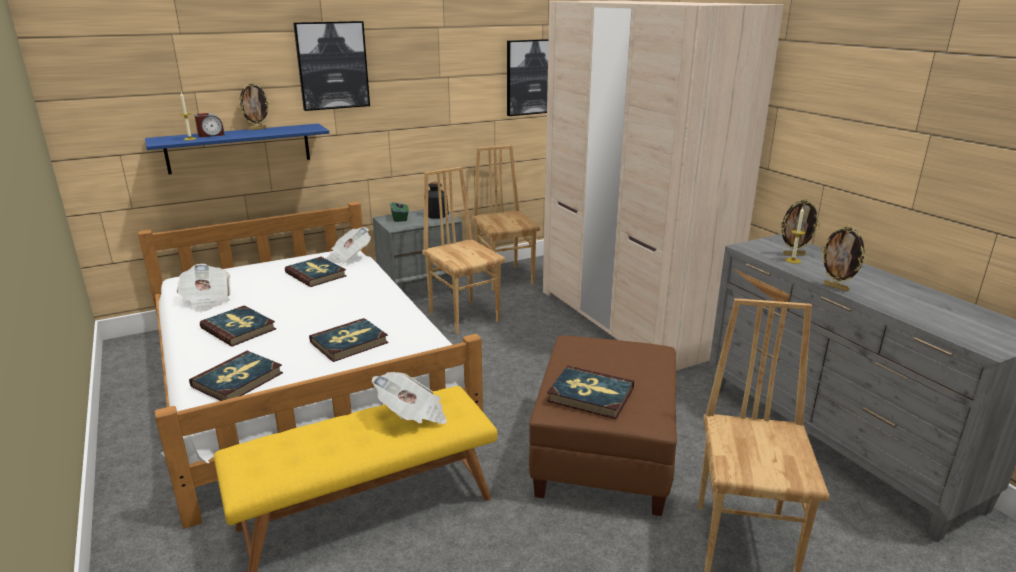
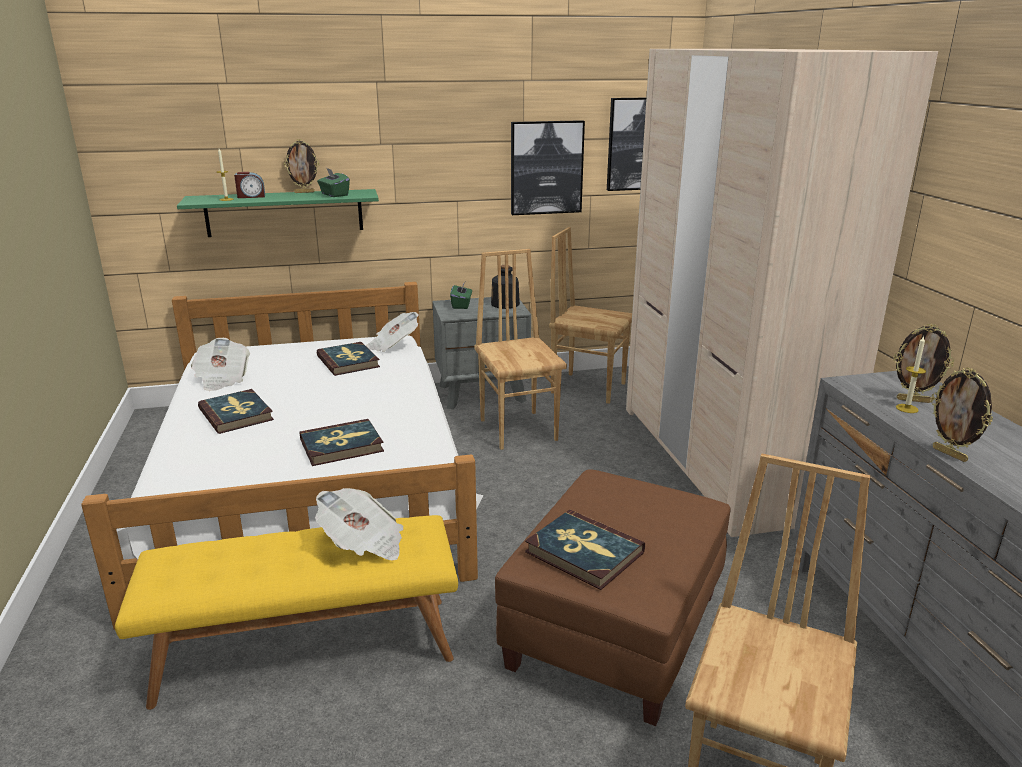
camera: 15 degrees right, 0 degrees up
blue shelf [145,124,329,174] -> green shelf [177,189,379,237]
book [189,351,283,401] -> none
picture [293,21,370,111] -> picture moved to [511,120,585,215]
brown chair [472,145,540,291] -> brown chair turned 60 degrees counterclockwise [549,227,632,404]
none -> green tissue box [317,168,350,197]

